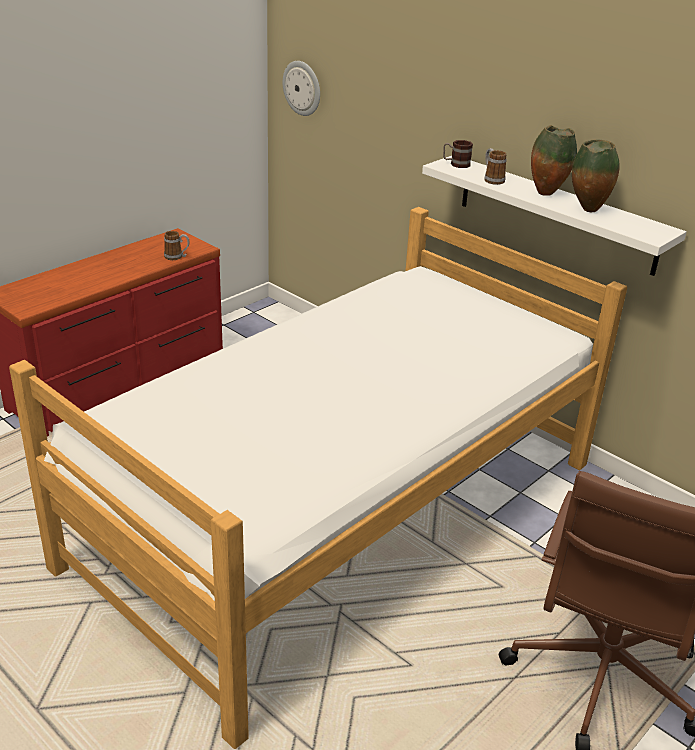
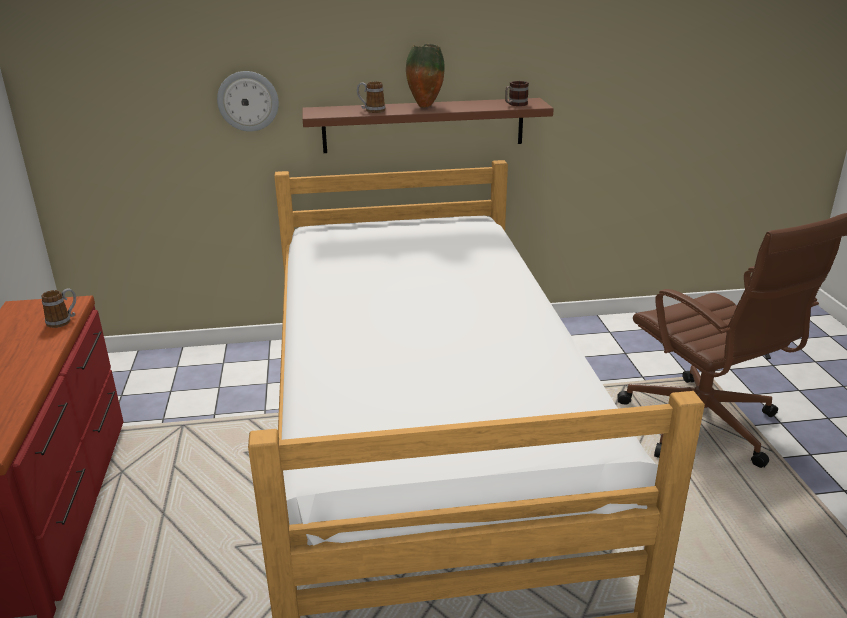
camera: 50 degrees left, 5 degrees down
wall clock [283,61,320,116] -> wall clock moved to [217,71,279,132]
white shelf [422,156,687,276] -> brown shelf [302,98,554,153]
mug [443,140,473,168] -> mug moved to [505,81,529,106]
vase [572,140,620,212] -> none

